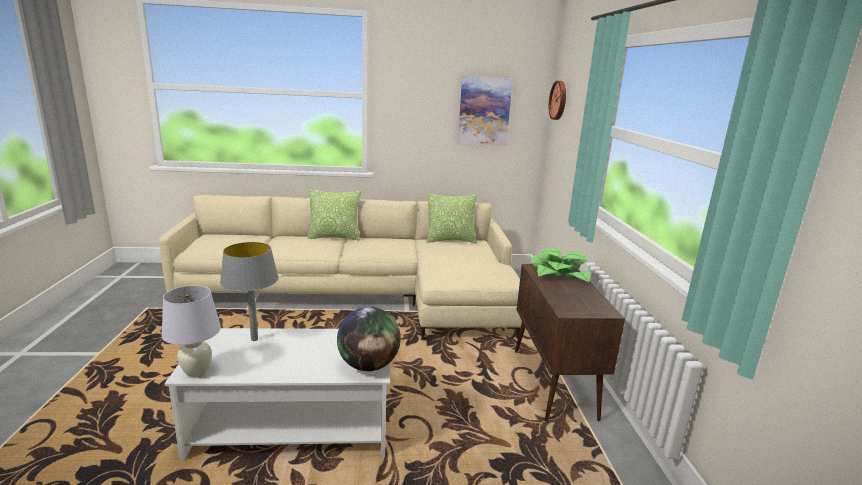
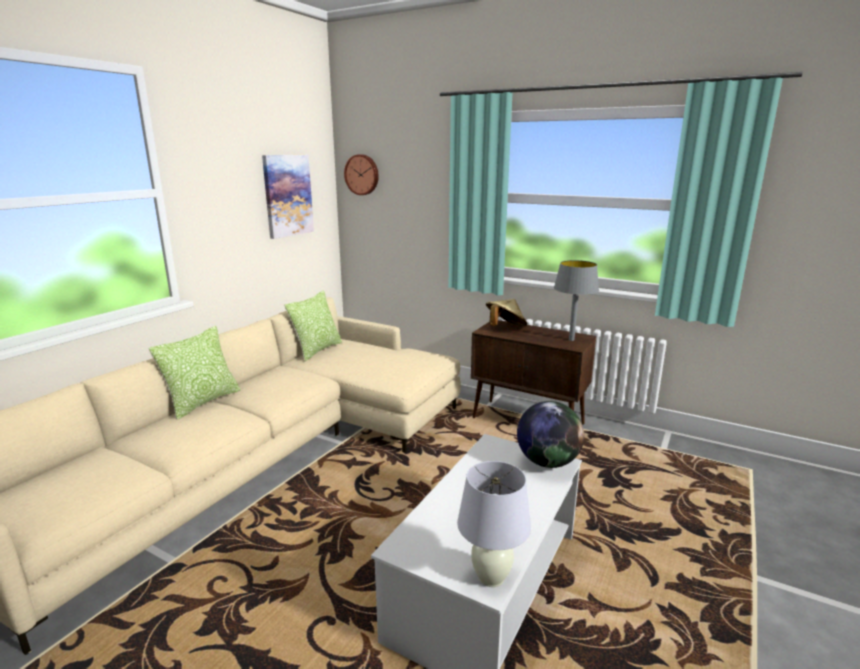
camera: 55 degrees left, 0 degrees up
grey table lamp [220,242,279,341] -> grey table lamp moved to [554,260,599,341]
potted plant [530,248,591,282] -> beige hat [486,299,527,326]

